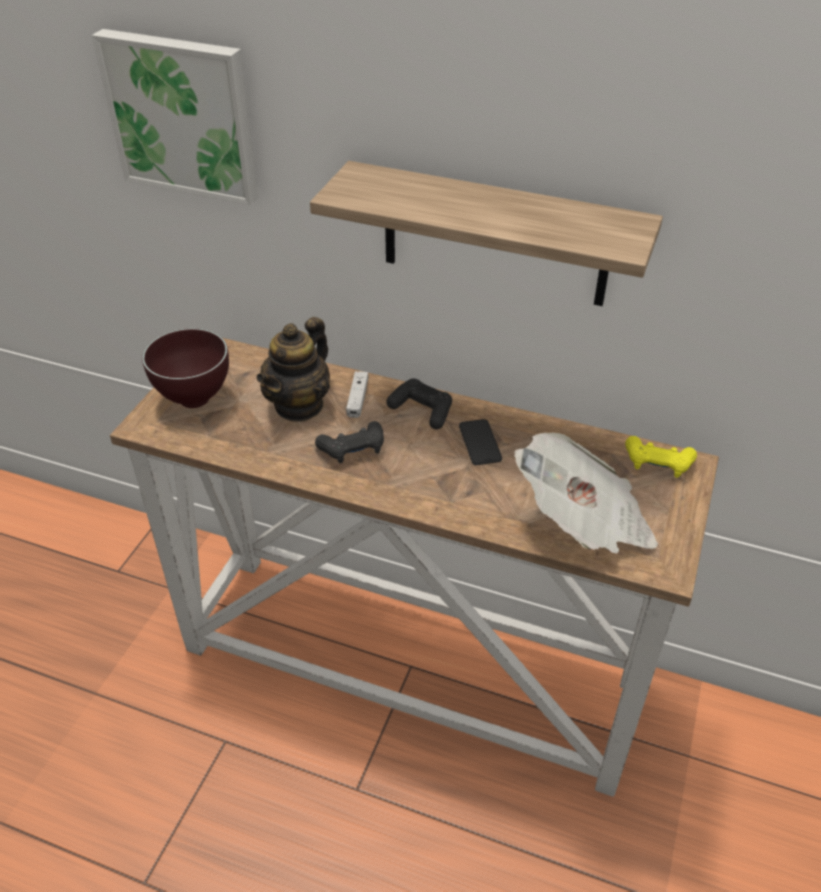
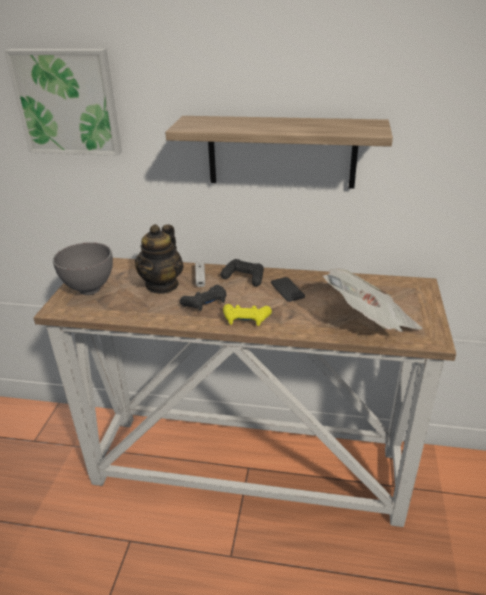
camera: 10 degrees left, 10 degrees down
brown bowl [142,328,229,408] -> grey bowl [53,242,113,295]
yellow game controller [625,436,697,478] -> yellow game controller moved to [223,304,272,326]

